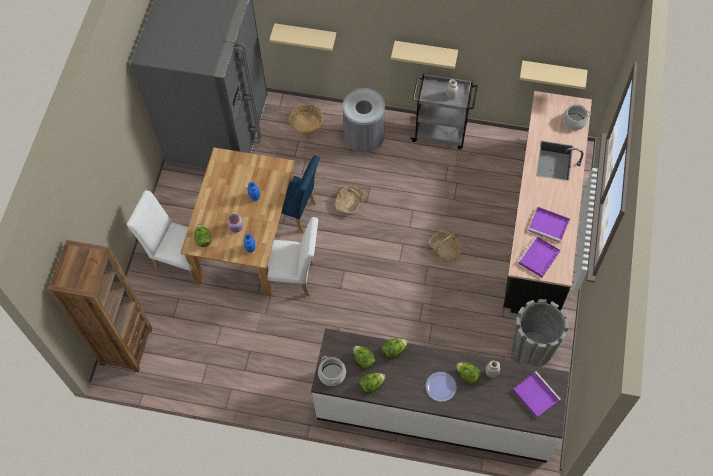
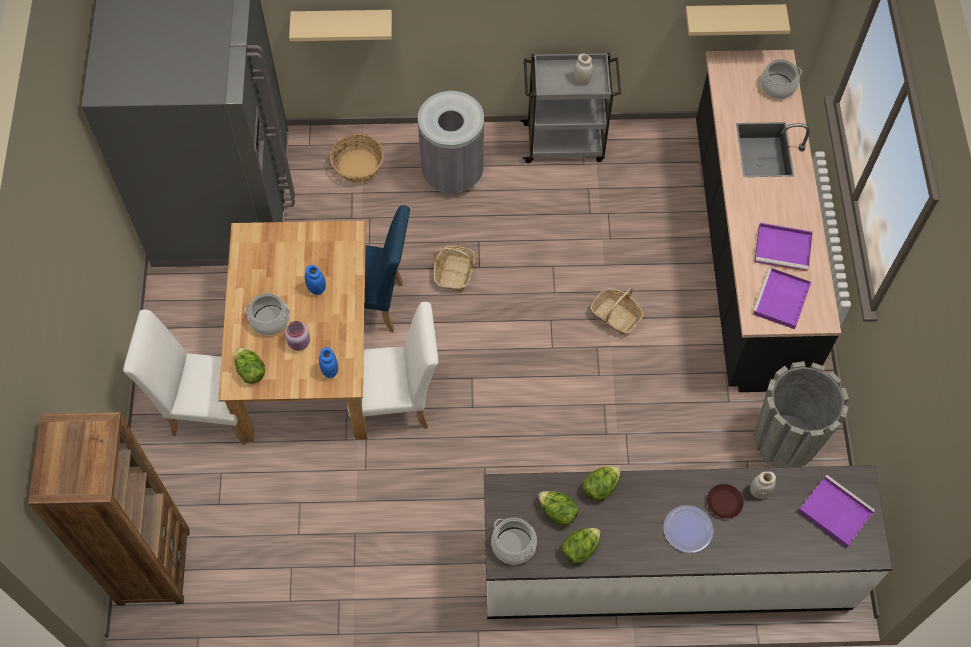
camera: 15 degrees left, 0 degrees up
beige shelf [391,41,458,69] -> none
lettuce [456,362,481,384] -> brown plate [707,484,744,519]
none -> cooking pot [244,293,290,335]

